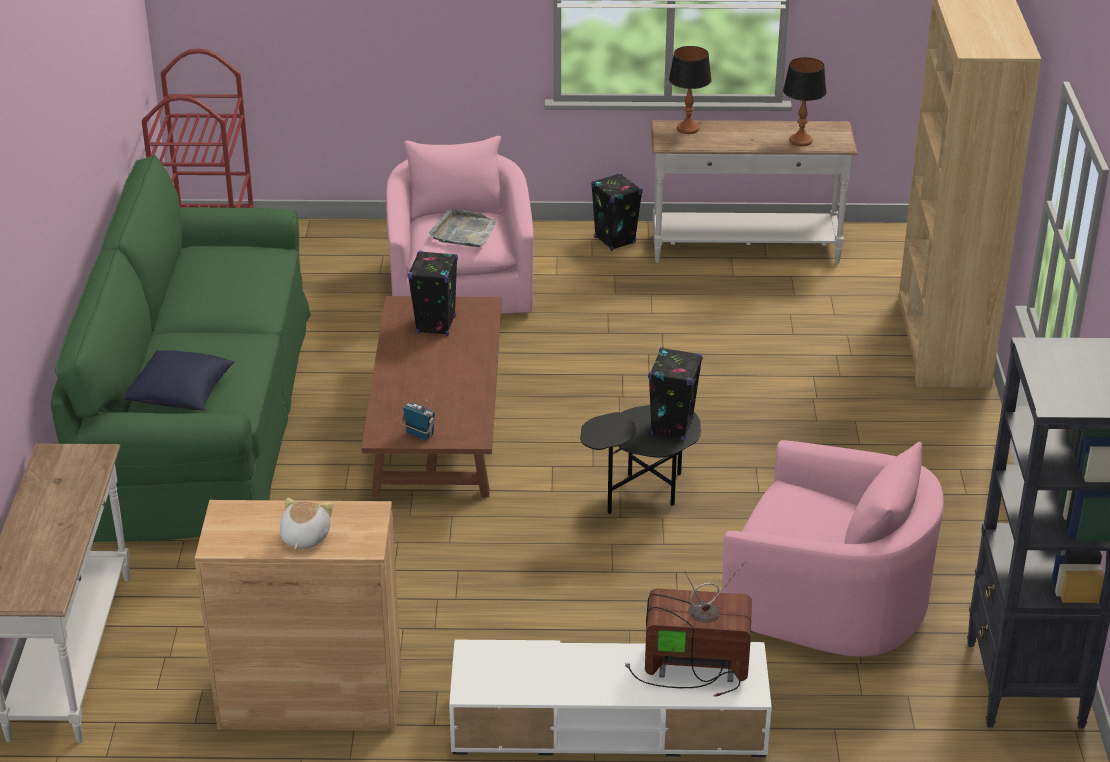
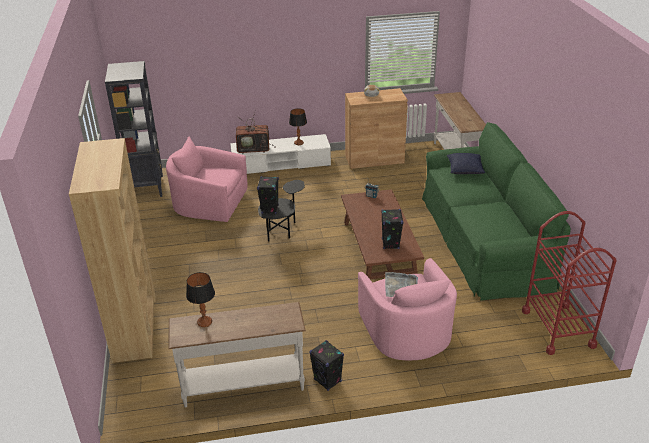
camera: 170 degrees right, 0 degrees up
table lamp [669,46,712,134] -> table lamp moved to [289,108,307,145]

